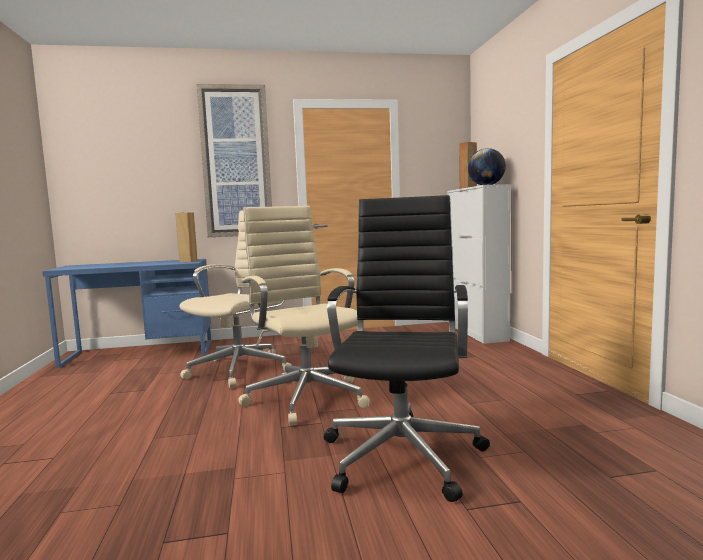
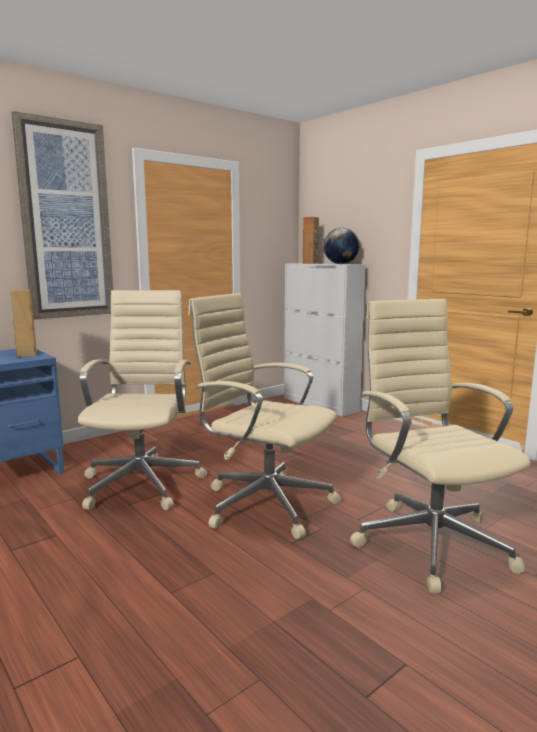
camera: 30 degrees left, 5 degrees up
black office chair [324,195,490,502] -> beige office chair [350,299,531,593]

